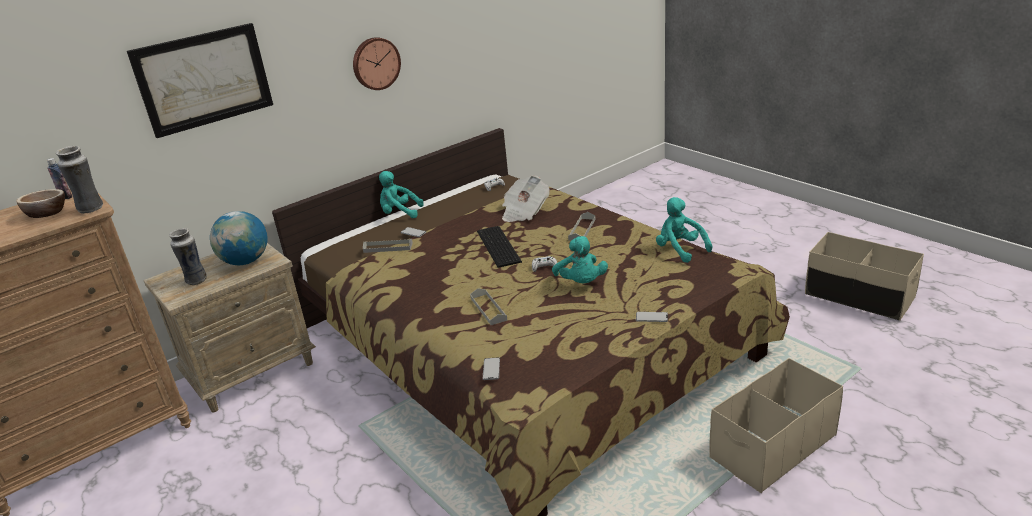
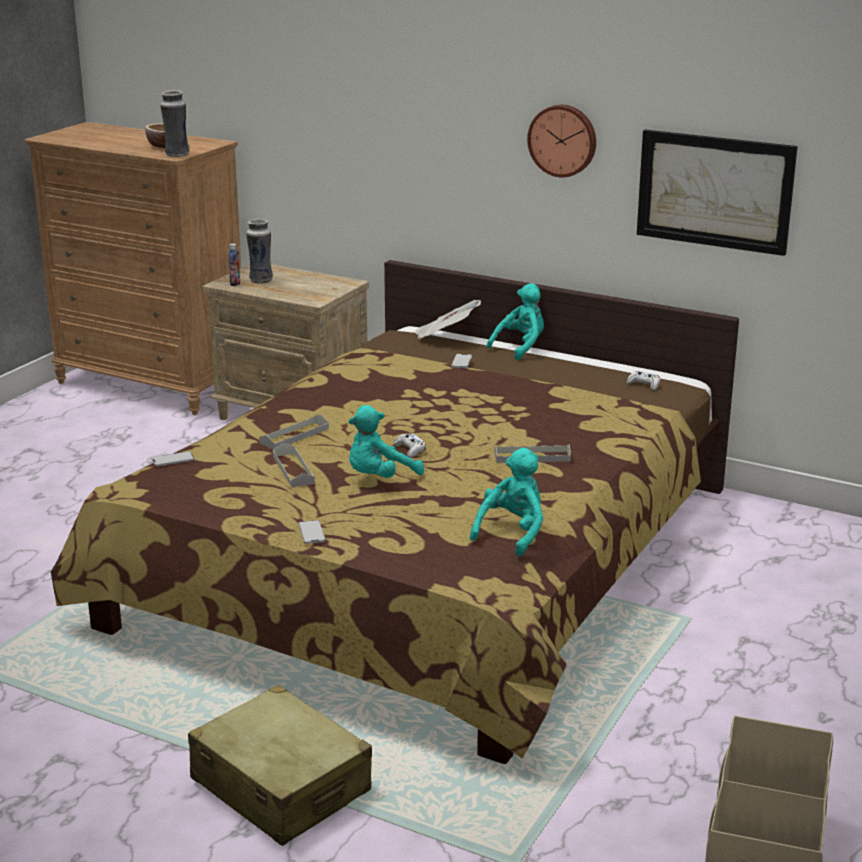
camera: 65 degrees right, 5 degrees down
bottle [47,158,72,199] -> bottle moved to [228,243,240,286]
picture [127,23,273,138] -> picture moved to [637,130,798,256]
globe [210,211,268,265] -> none
grey tray [363,239,413,253] -> grey tray moved to [273,443,315,487]
turquoise plush toy [379,171,424,218] -> turquoise plush toy turned 60 degrees clockwise [487,283,544,360]
keyboard [477,226,522,268] -> none
newspaper [502,175,550,222] -> newspaper moved to [415,300,481,339]
beige storage box [709,358,843,493] -> beige suitcase [188,685,372,846]

